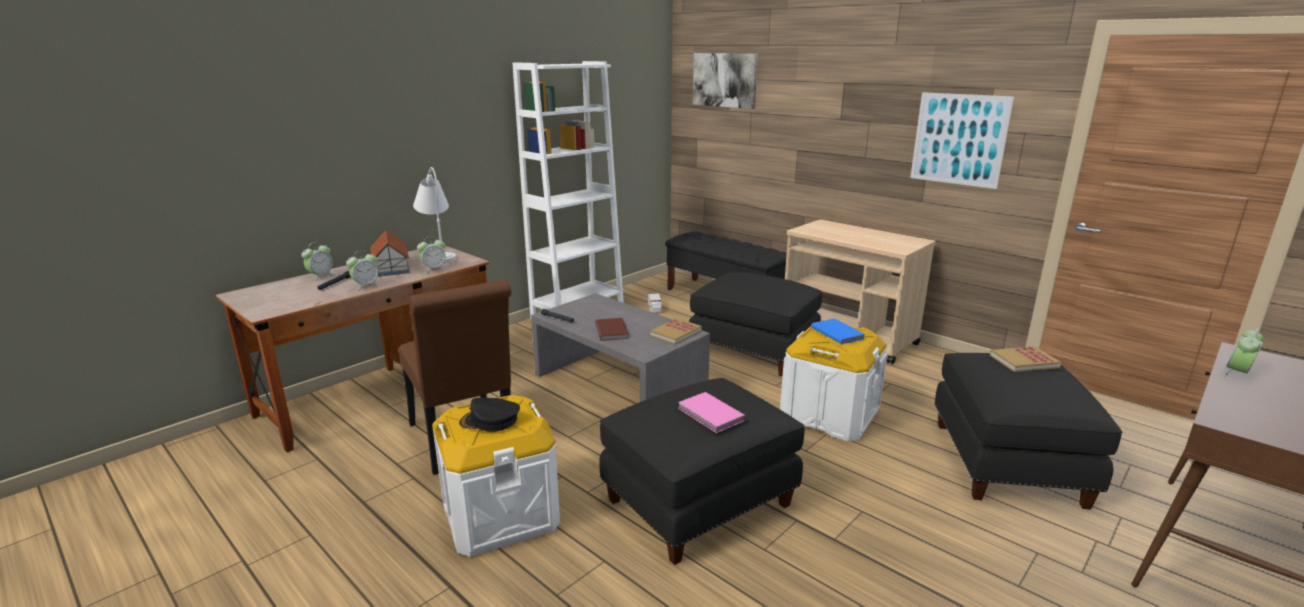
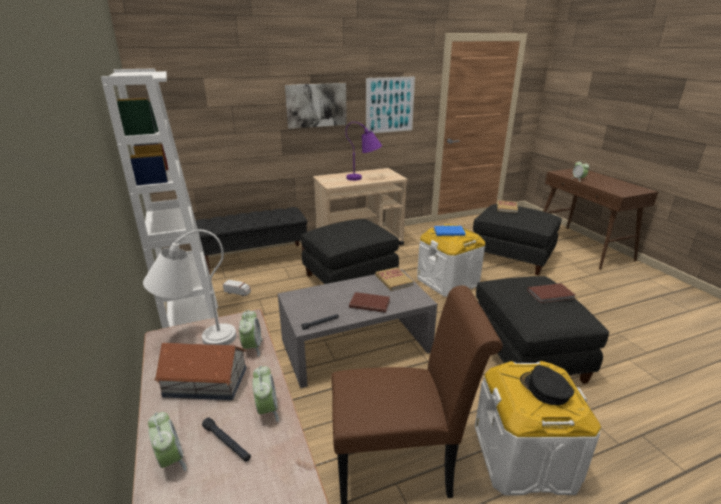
camera: 65 degrees left, 5 degrees up
black cap [459,398,520,432] -> black cap turned 120 degrees clockwise [520,365,574,405]
pink book [678,392,746,433] -> brown book [527,283,575,303]
picture [693,53,758,109] -> picture moved to [285,83,347,129]
none -> purple table lamp [346,122,382,181]

